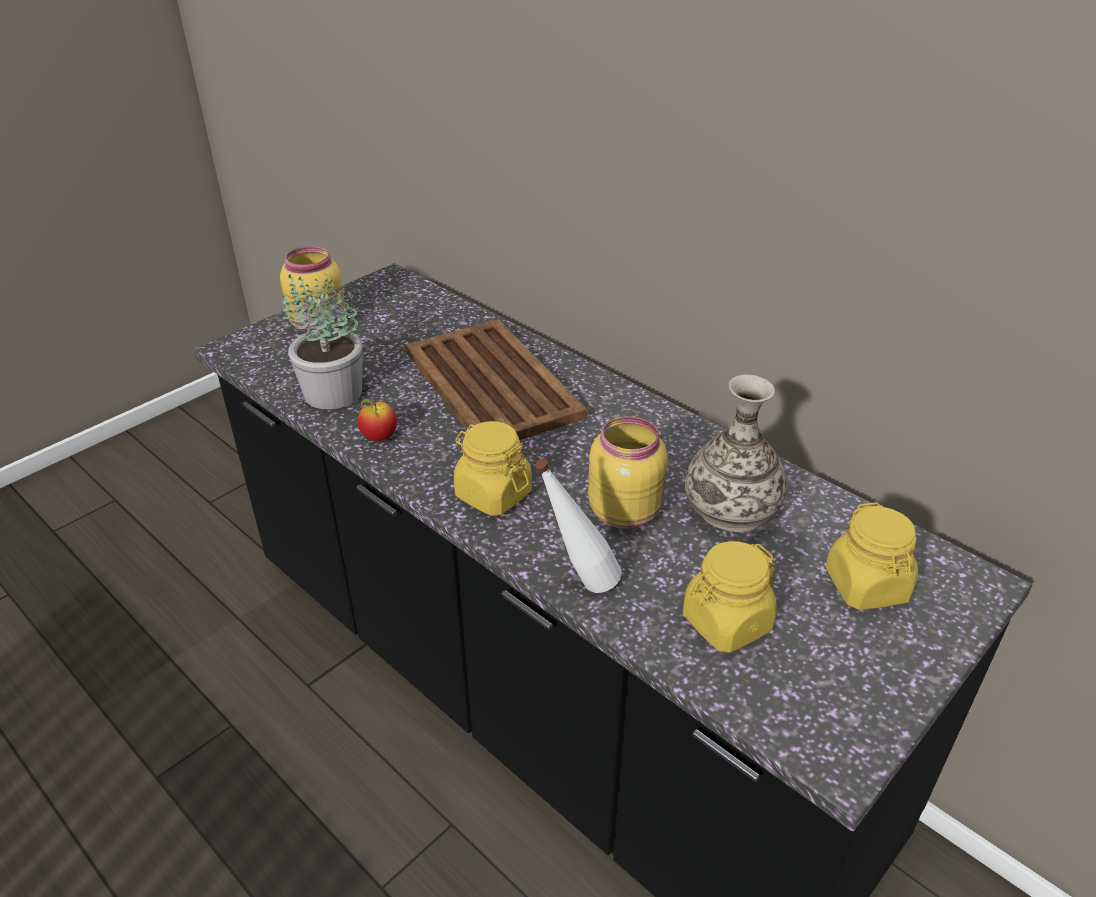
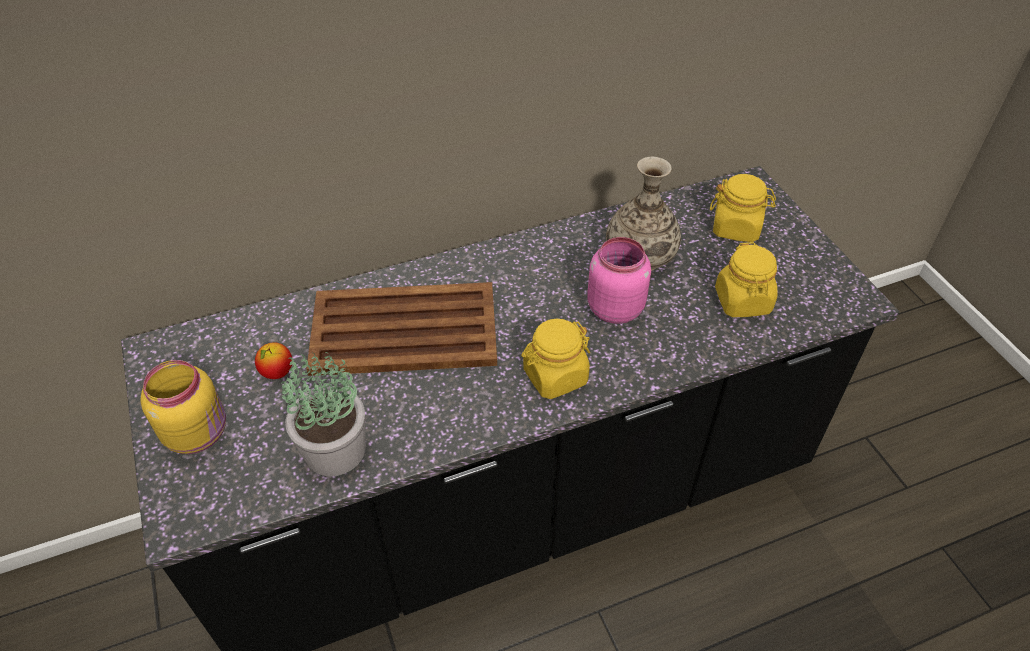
camera: 65 degrees left, 10 degrees up
apple [357,399,397,441] -> apple moved to [255,343,292,379]
white bottle [535,459,622,593] -> none
yellow jar [588,416,668,529] -> pink jar [587,237,651,324]

